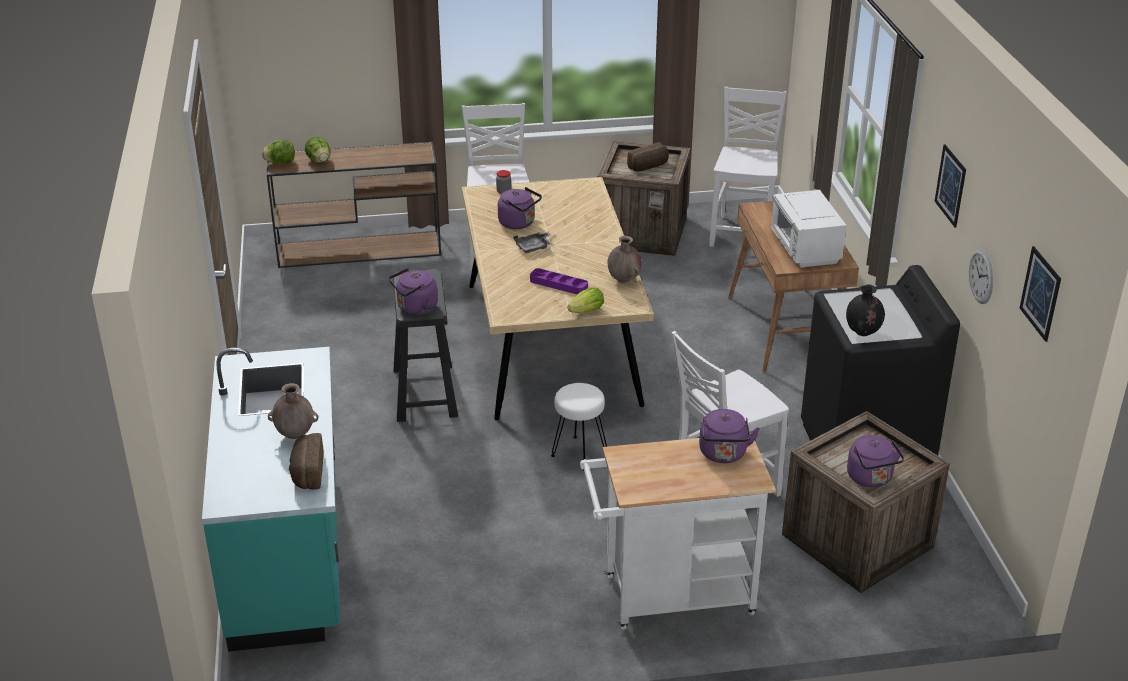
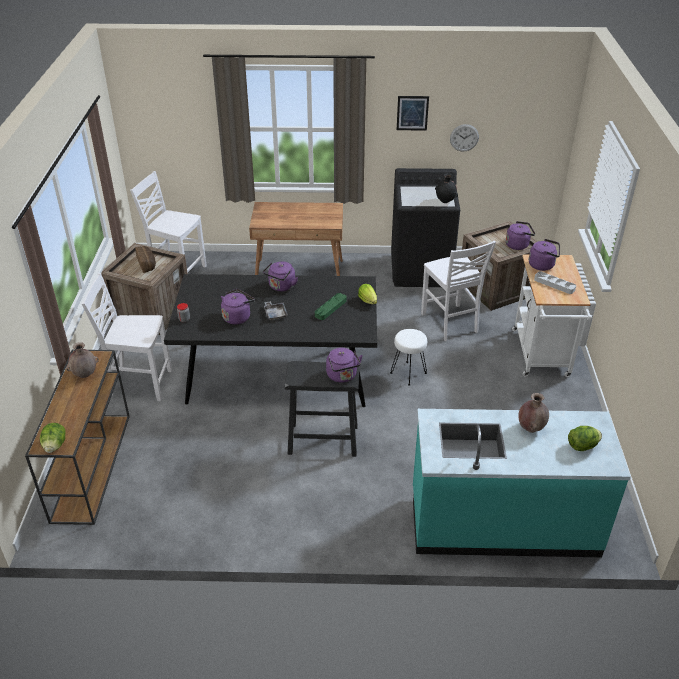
camera: 80 degrees left, 5 degrees up
bread [289,433,324,490] -> none
lettuce [305,137,330,163] -> lettuce moved to [568,426,602,451]
beige dining table [462,177,654,420] -> black dining table [164,274,377,407]
purple tray [530,268,588,294] -> green tray [315,293,347,320]
brown vase [608,236,641,283] -> brown vase moved to [66,342,99,378]
white microwave [771,190,847,268] -> none
picture [1020,246,1061,342] -> none
none -> purple kettle [263,261,298,291]
none -> grey tray [534,271,576,294]

